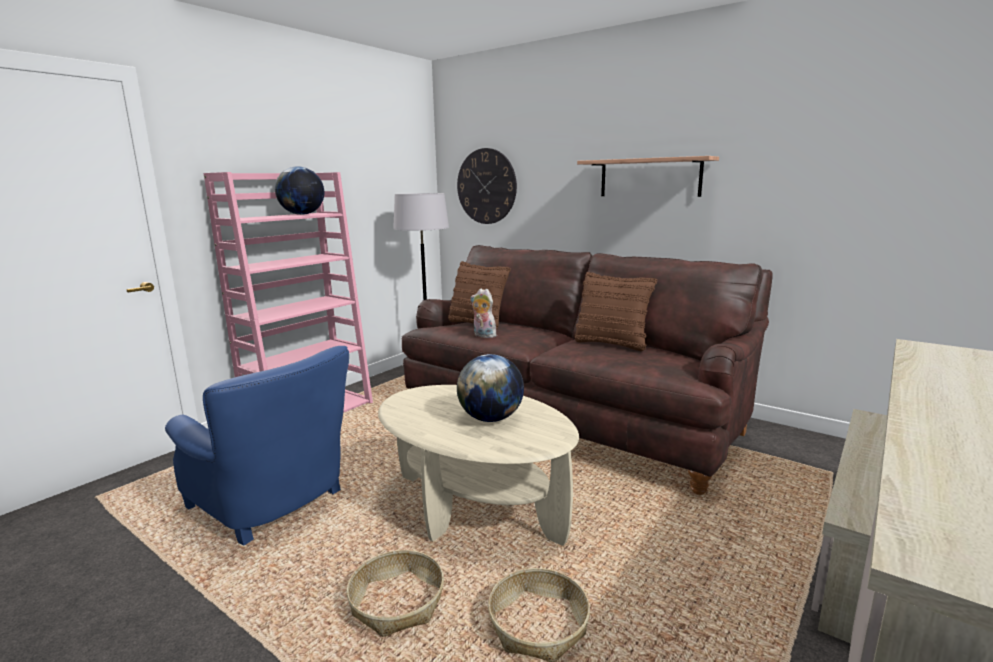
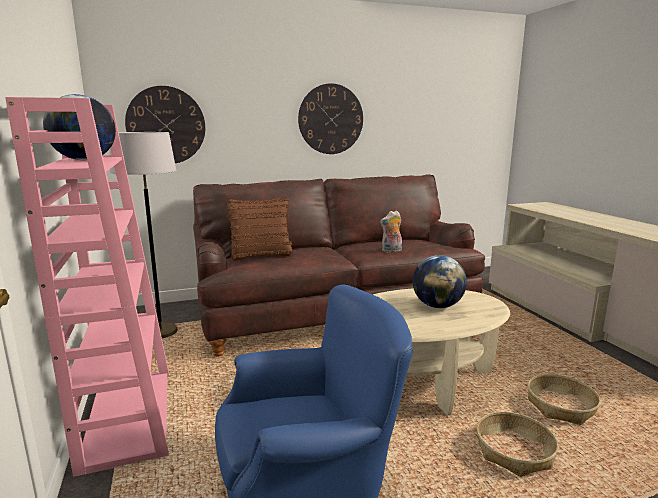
camera: 55 degrees left, 0 degrees up
plush toy [471,289,497,338] -> plush toy moved to [380,210,402,252]
brown pillow [574,272,657,351] -> none
shelf [577,156,719,197] -> wall clock [298,83,363,154]

